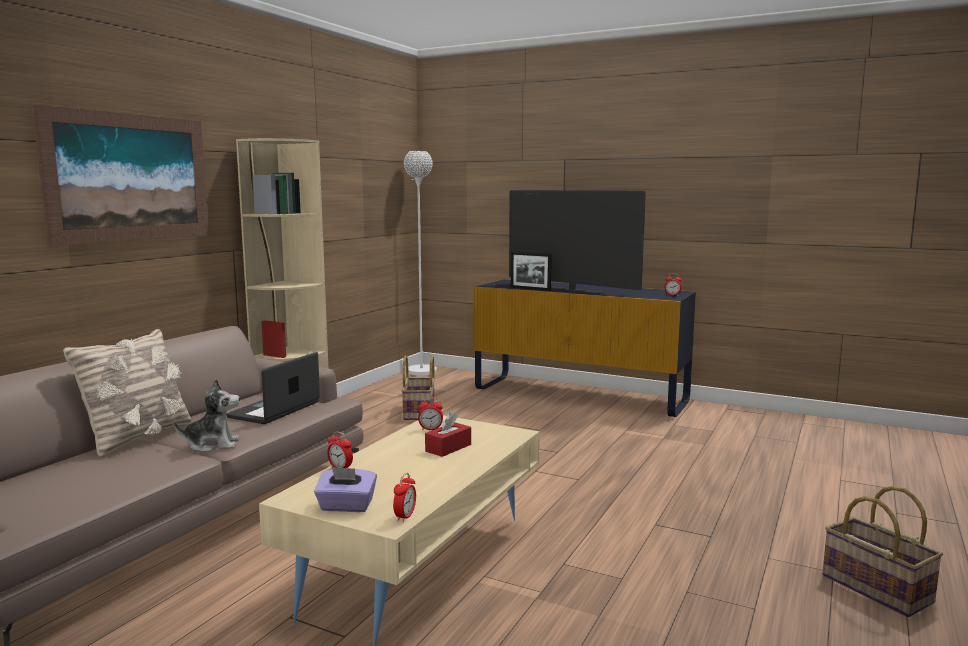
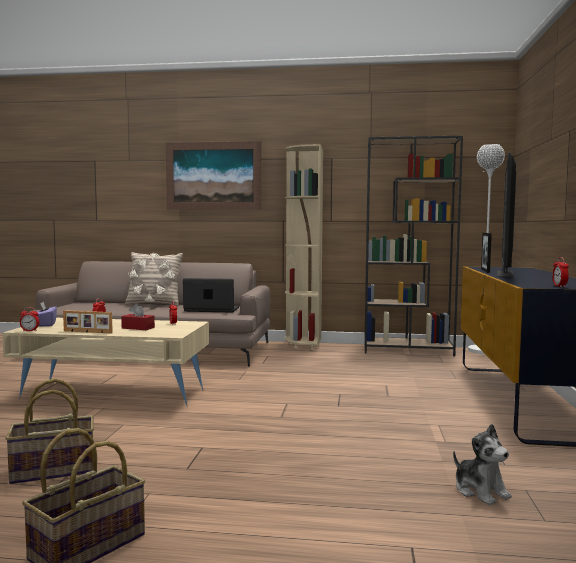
camera: 70 degrees right, 5 degrees down
plush toy [174,379,240,452] -> plush toy moved to [453,424,512,505]
basket [402,355,435,420] -> basket moved to [5,379,94,484]
none -> picture frame [63,310,113,334]
none -> bookcase [364,136,463,356]

